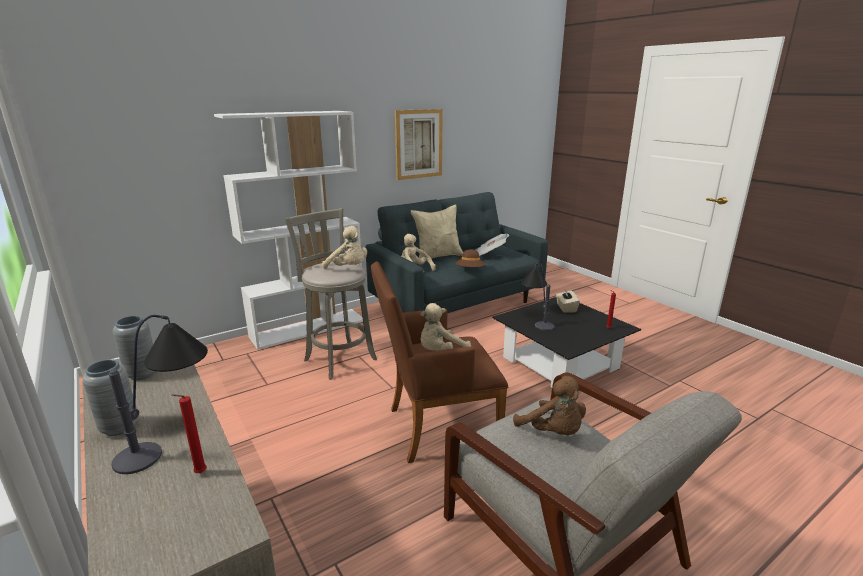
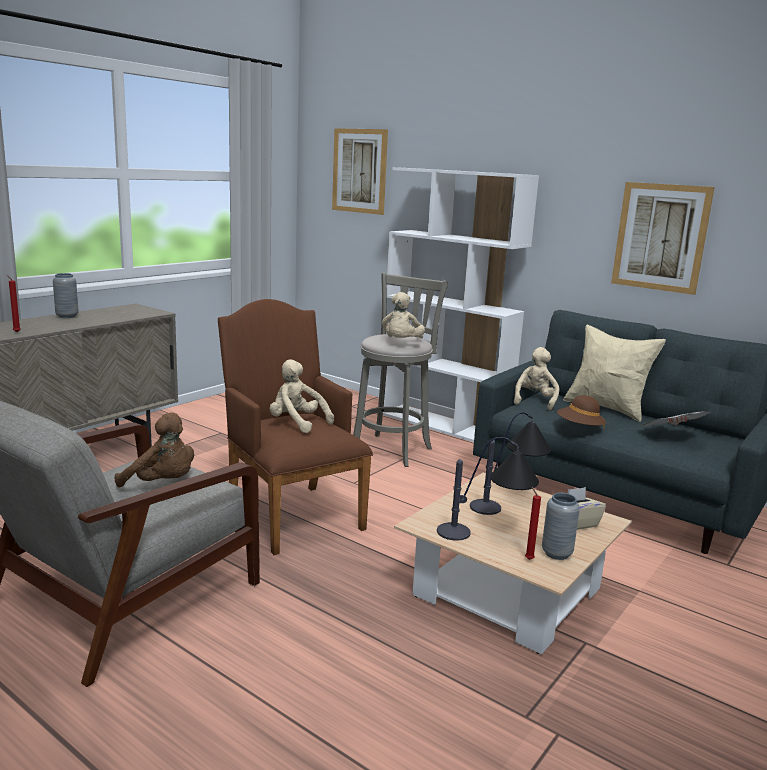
camera: 70 degrees right, 5 degrees down
table lamp [109,315,208,474] -> table lamp moved to [437,437,539,541]
grey vase [113,316,155,380] -> grey vase moved to [542,493,580,560]
black coffee table [492,297,641,387] -> beige coffee table [394,473,632,654]
brown plush toy [513,376,586,435] -> brown plush toy turned 105 degrees counterclockwise [115,412,194,488]
none -> picture [332,128,388,215]

